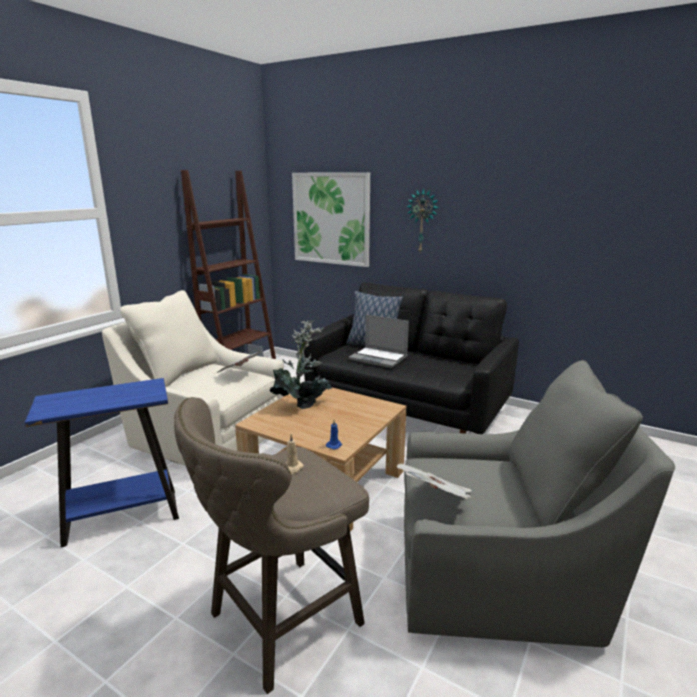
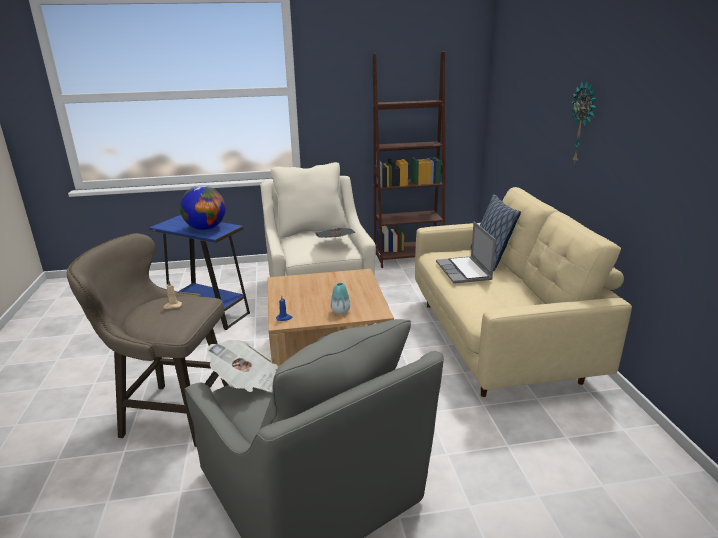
camera: 50 degrees right, 5 degrees up
potted plant [270,320,332,409] -> none
picture [292,172,370,267] -> none
black sofa [304,282,519,434] -> beige sofa [415,187,632,397]
none -> globe [180,186,226,230]
none -> vase [330,282,351,314]

